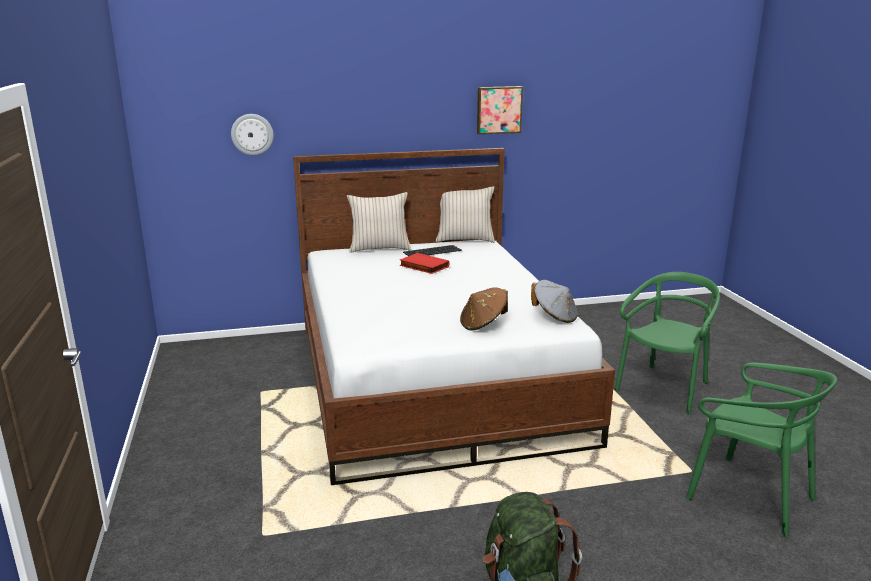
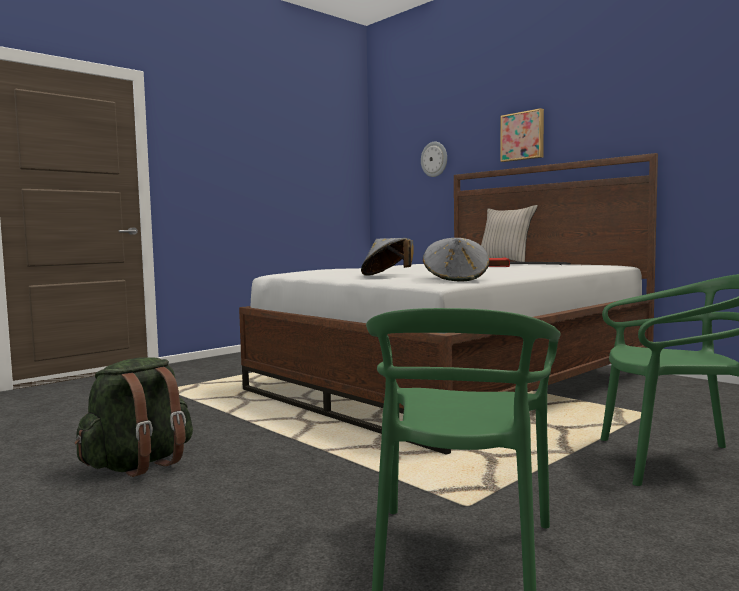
camera: 60 degrees right, 15 degrees down
beige pillow [436,186,495,243] -> none
brown hat [460,287,508,331] -> grey hat [361,238,414,276]
picture [477,86,523,134] -> picture moved to [500,108,544,162]

